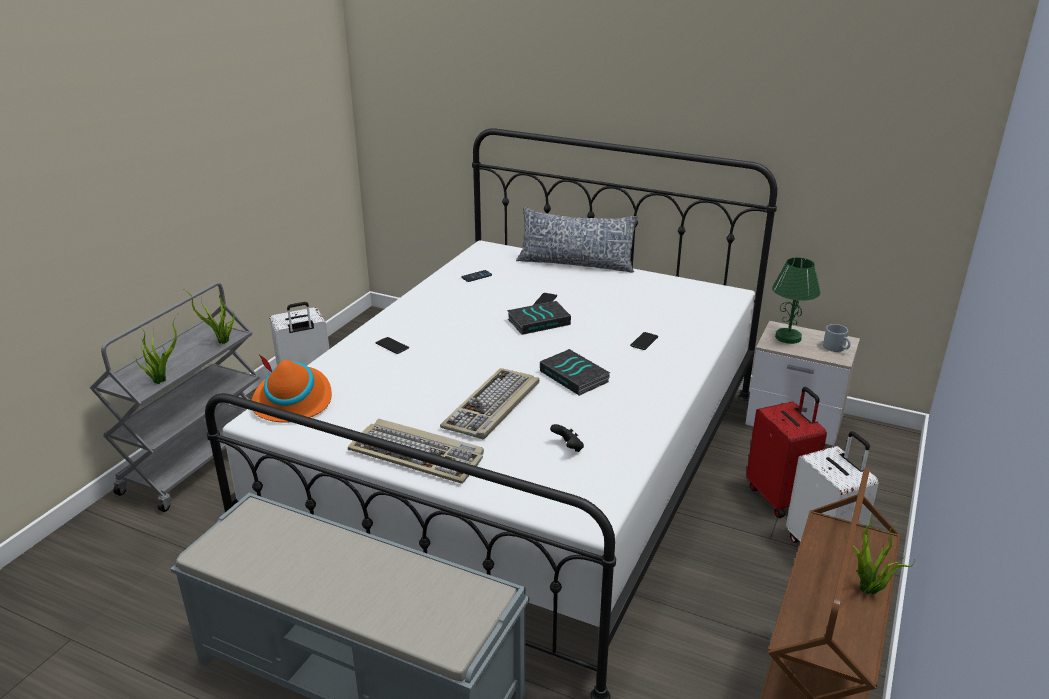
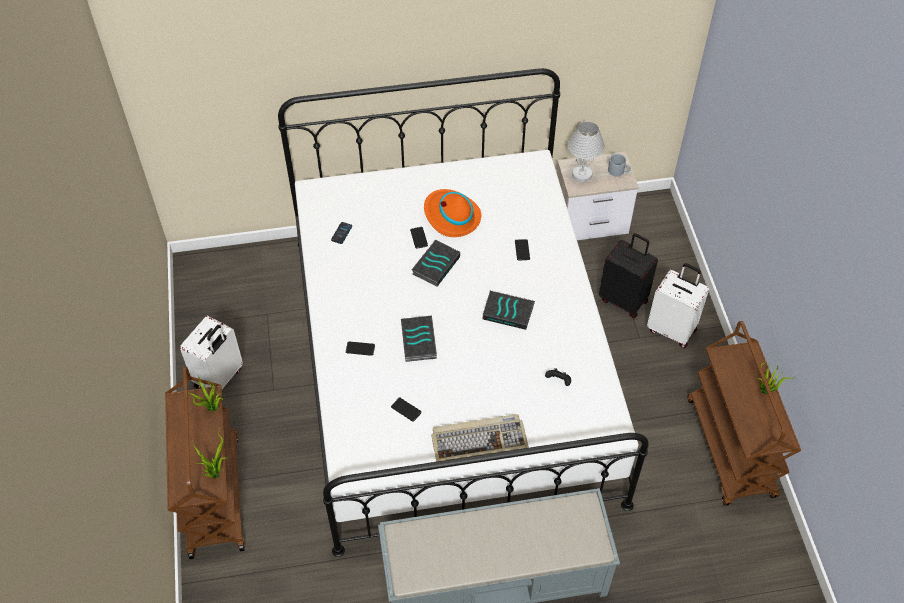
camera: 35 degrees left, 25 degrees up
grey cart [90,283,260,512] -> brown cart [165,366,245,559]
orange hat [252,354,332,423] -> orange hat moved to [424,189,481,237]
keyboard [440,368,539,439] -> none
pillow [516,207,638,273] -> none
red suitcase [746,387,827,518] -> black suitcase [599,233,658,318]
green table lamp [772,257,820,344] -> white table lamp [568,121,605,182]
none -> phone [391,398,422,422]
none -> book [401,316,437,362]

